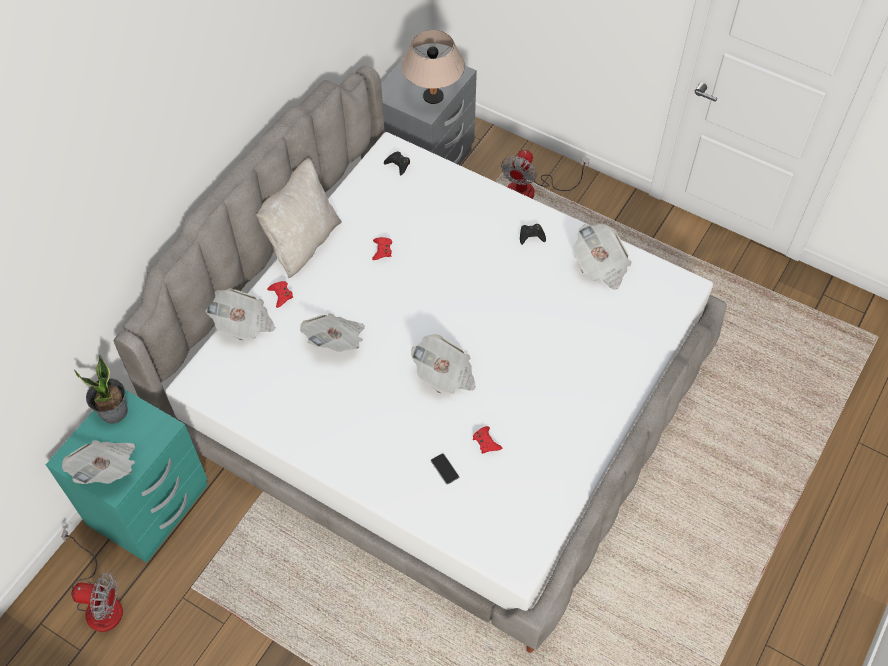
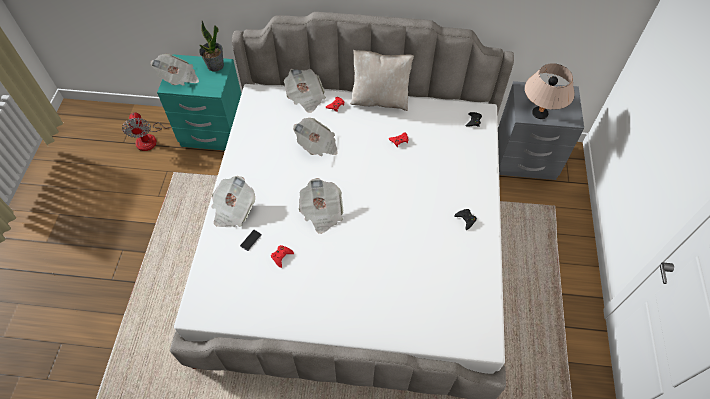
camera: 65 degrees right, 0 degrees up
fan [501,150,589,199] -> none
newspaper [573,224,632,290] -> newspaper moved to [212,176,255,227]

